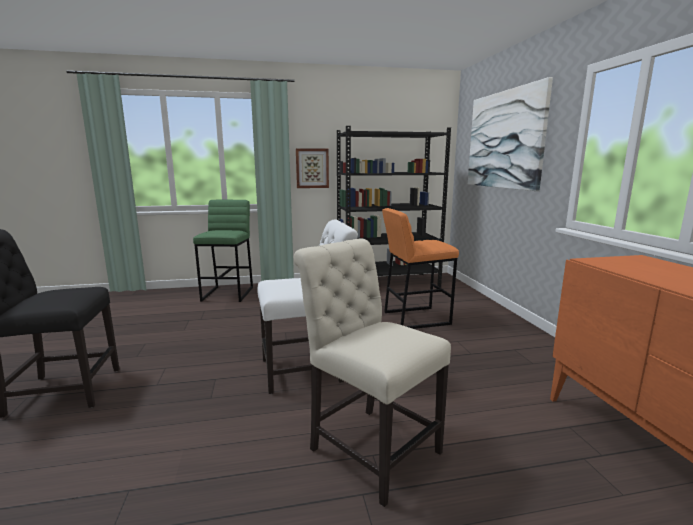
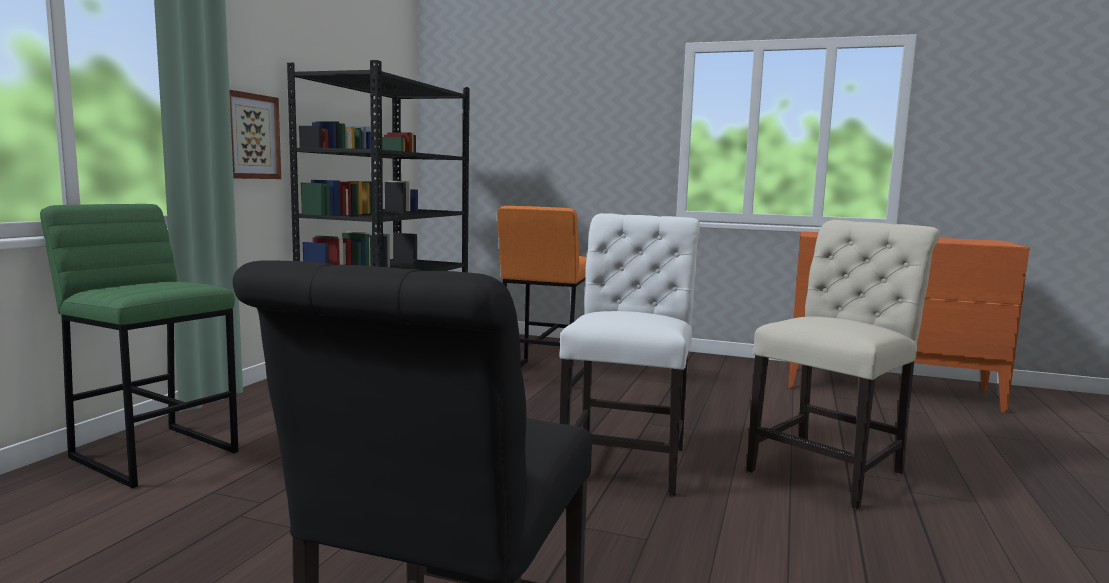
camera: 60 degrees left, 5 degrees down
beige chair [294,238,451,507] -> beige chair turned 150 degrees clockwise [746,220,940,509]
picture [468,77,553,191] -> none

